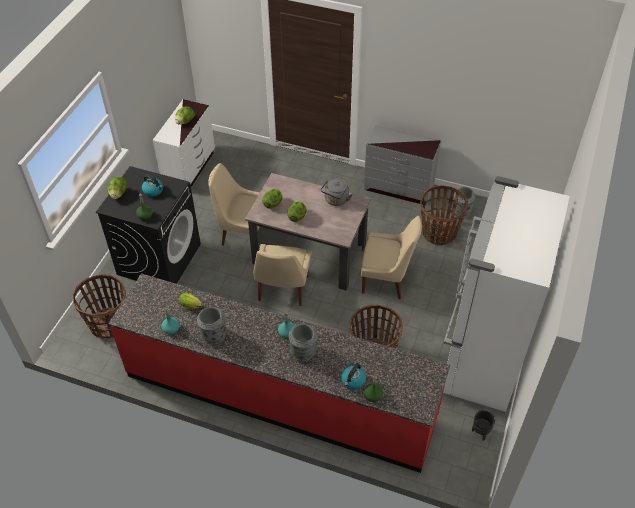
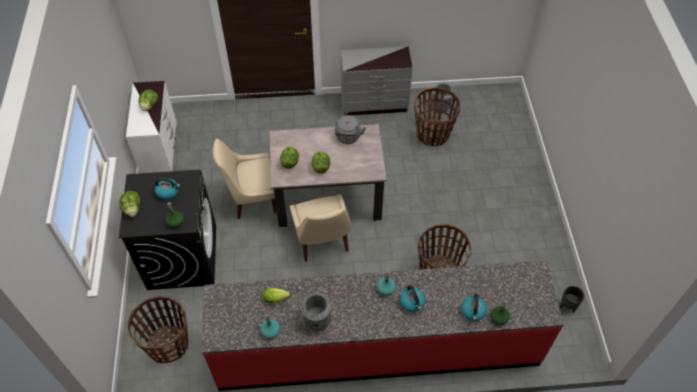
camera: 25 degrees left, 5 degrees up
grey vase [289,324,317,362] -> kettle [400,285,425,312]
beige chair [361,216,422,299] -> none
white fridge [443,176,570,414] -> none

